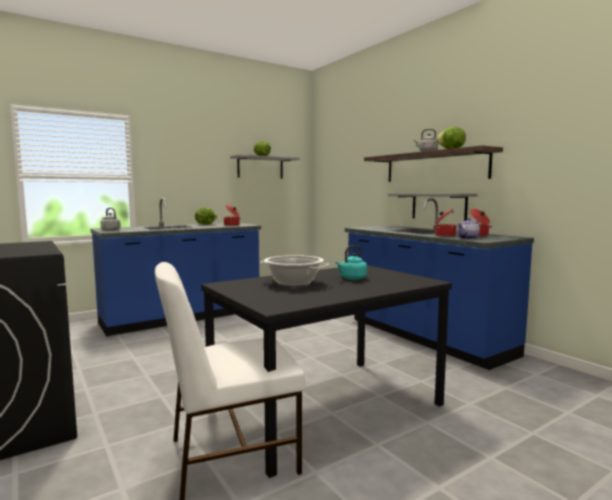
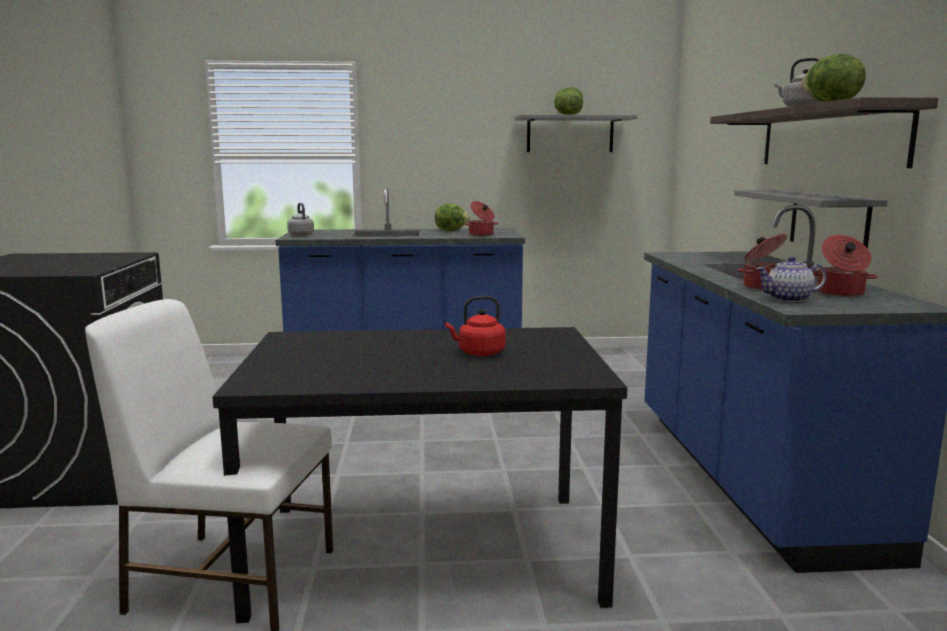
camera: 30 degrees right, 5 degrees up
cooking pot [260,255,329,287] -> none
turquoise kettle [336,245,367,280] -> red kettle [445,296,505,356]

